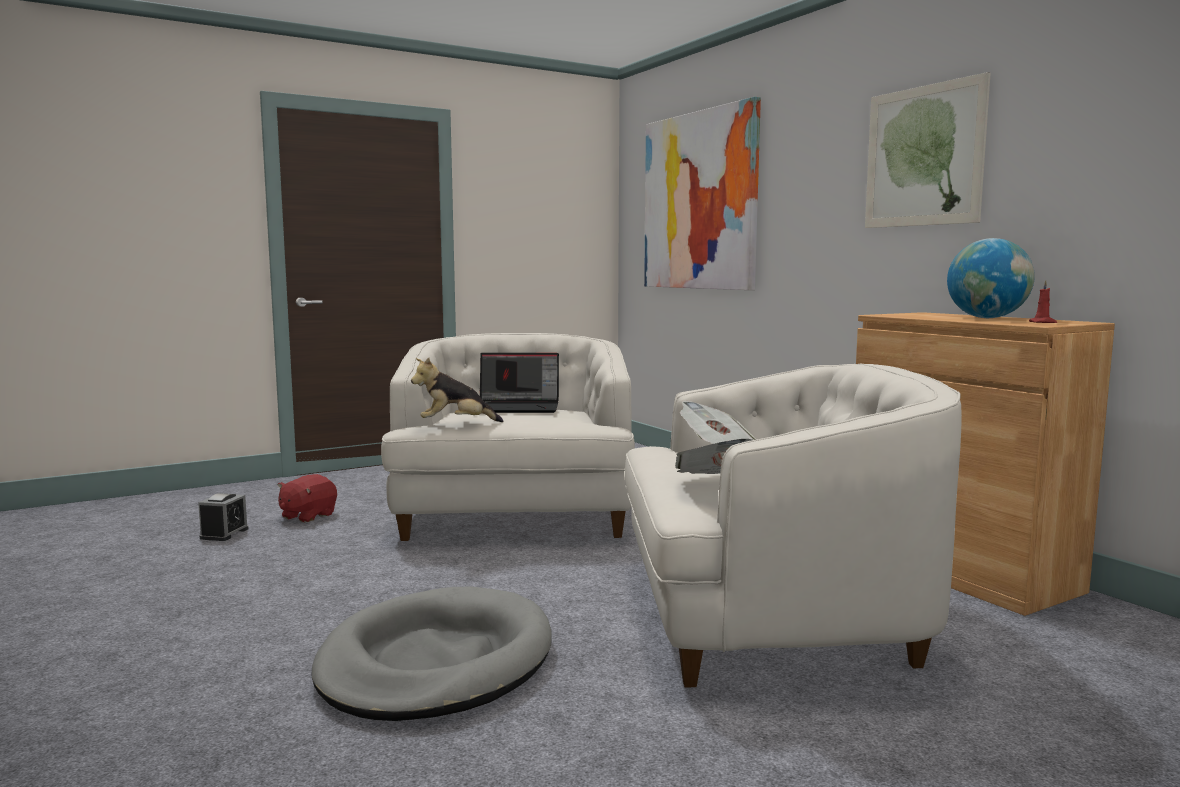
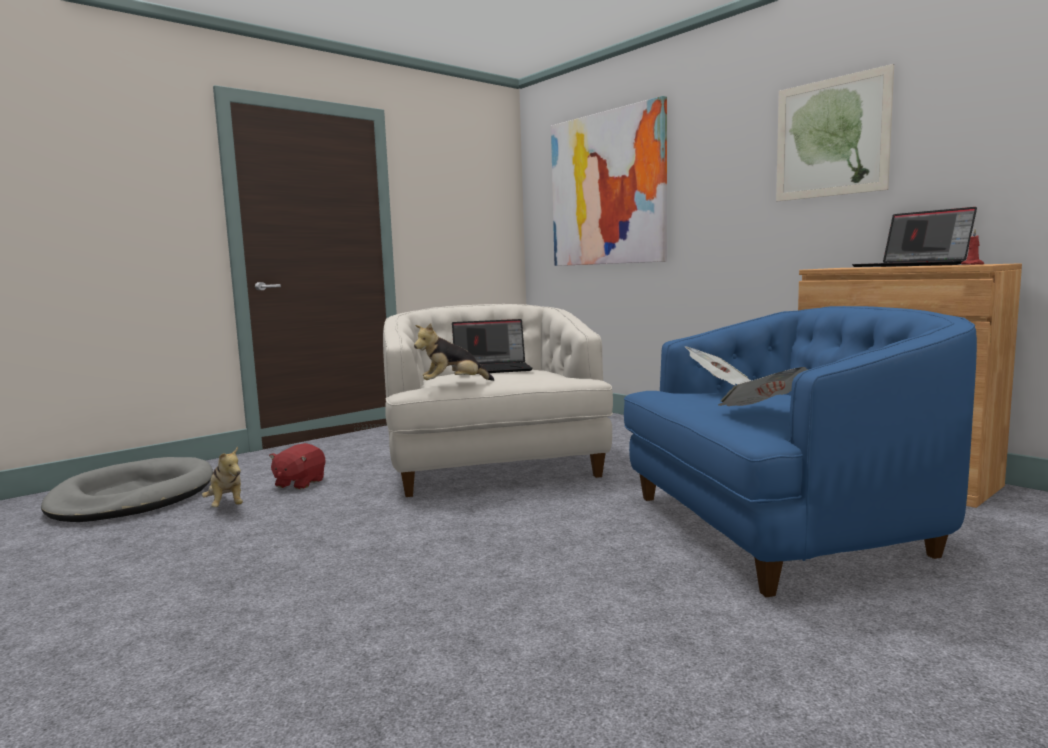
camera: 10 degrees left, 0 degrees up
alarm clock [198,493,249,541] -> plush toy [202,447,243,507]
grey dog bed [311,587,552,721] -> grey dog bed moved to [41,457,213,522]
white armchair [625,364,962,688] -> blue armchair [624,306,977,597]
globe [947,238,1035,318] -> laptop [852,207,977,267]

